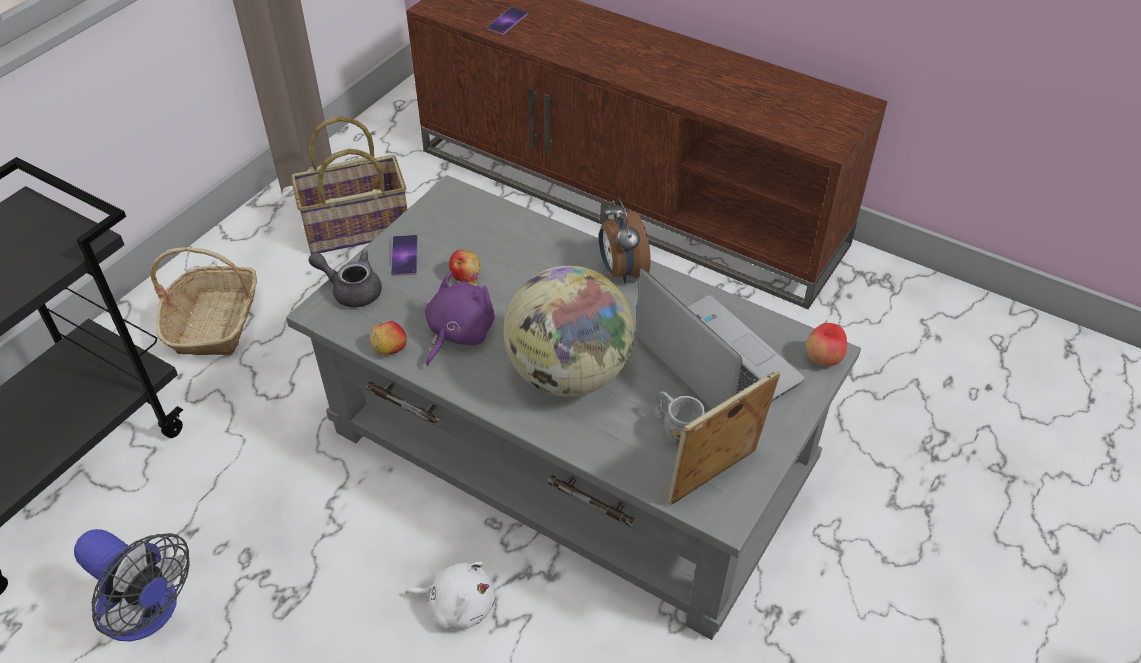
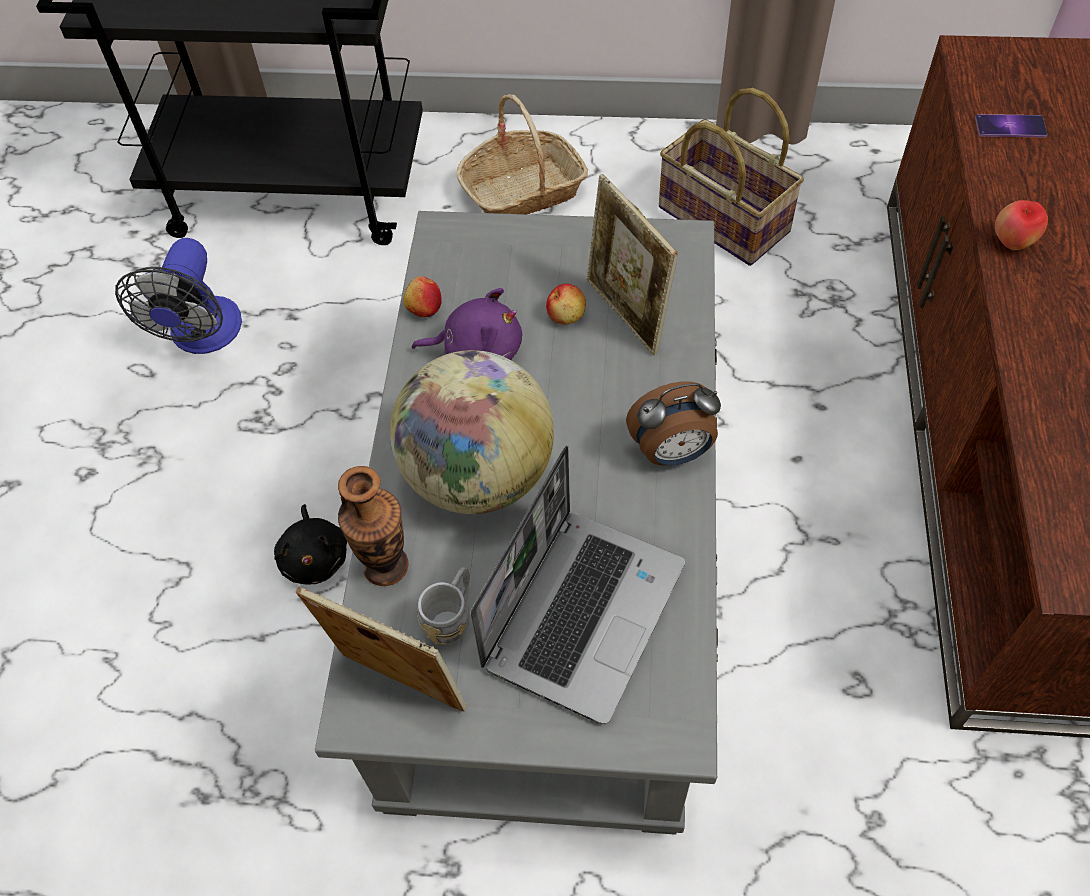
camera: 65 degrees right, 10 degrees up
grey teapot [308,249,382,307] -> none
phone [391,235,418,276] -> none
white plush toy [406,562,495,629] -> black plush toy [274,504,347,584]
alarm clock [599,199,651,284] -> alarm clock turned 150 degrees counterclockwise [626,381,721,466]
apple [806,323,847,366] -> apple moved to [995,200,1048,250]
none -> vase [338,466,409,586]
none -> picture frame [586,174,678,356]

